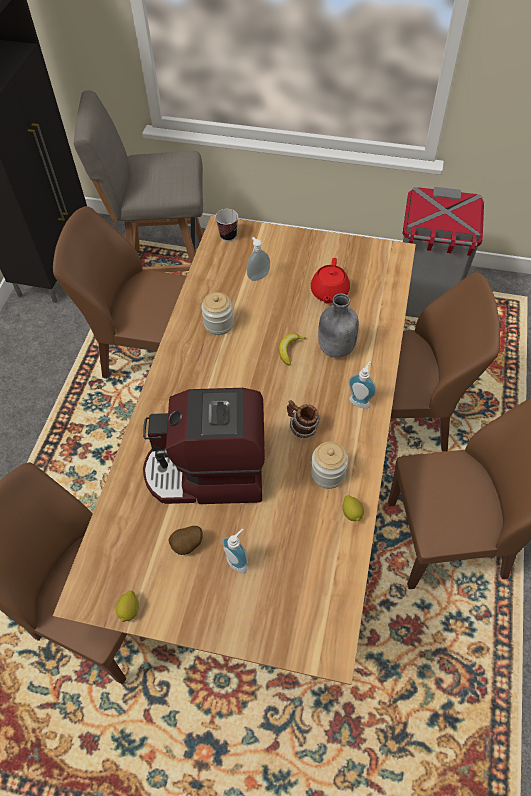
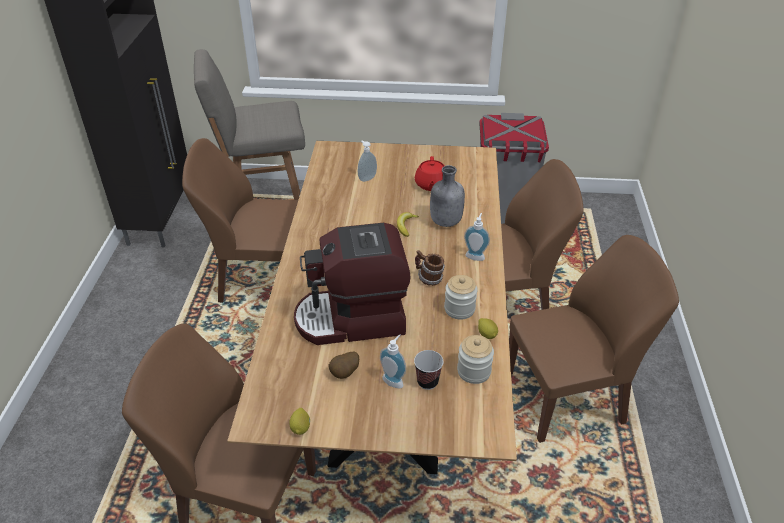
camera: 10 degrees left, 15 degrees down
jar [201,292,234,335] -> jar moved to [457,335,494,384]
cup [215,209,238,241] -> cup moved to [414,350,444,390]

